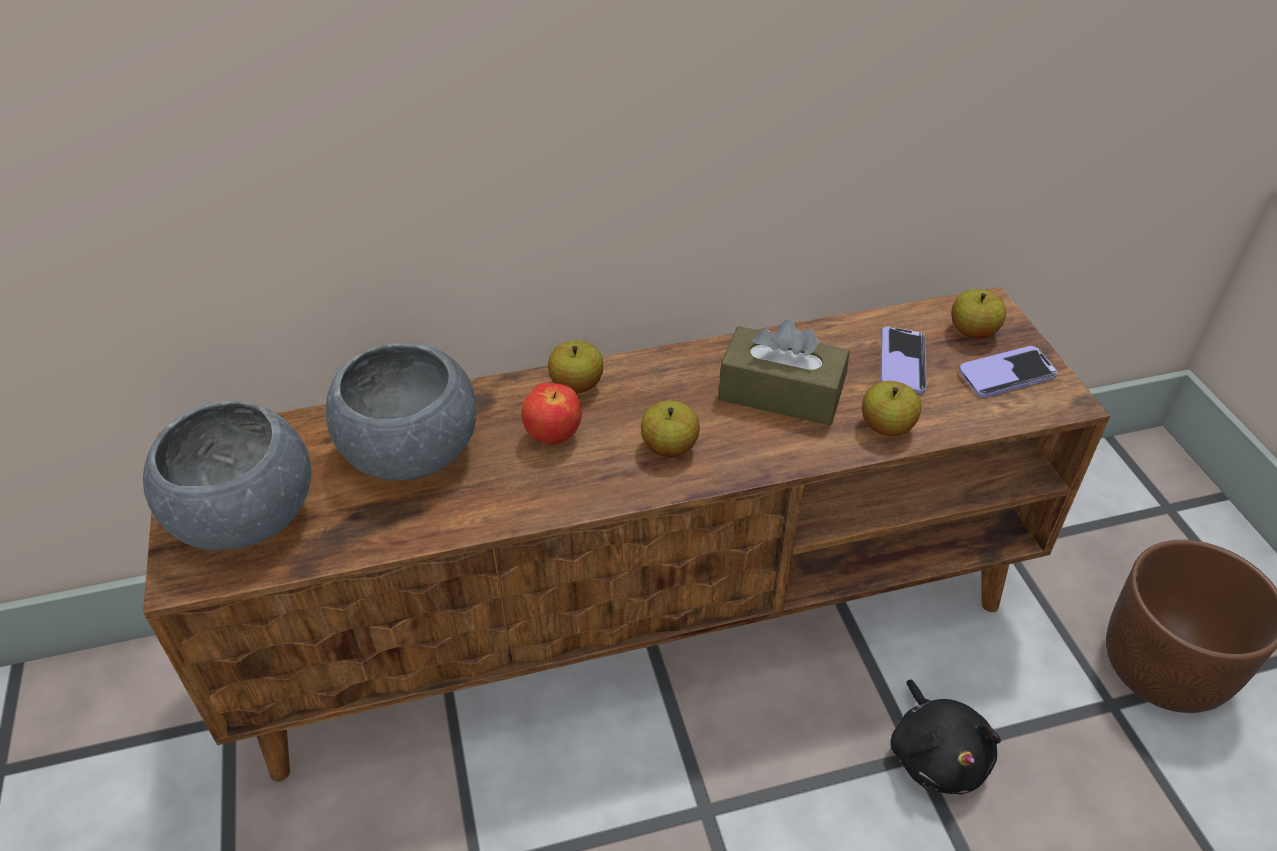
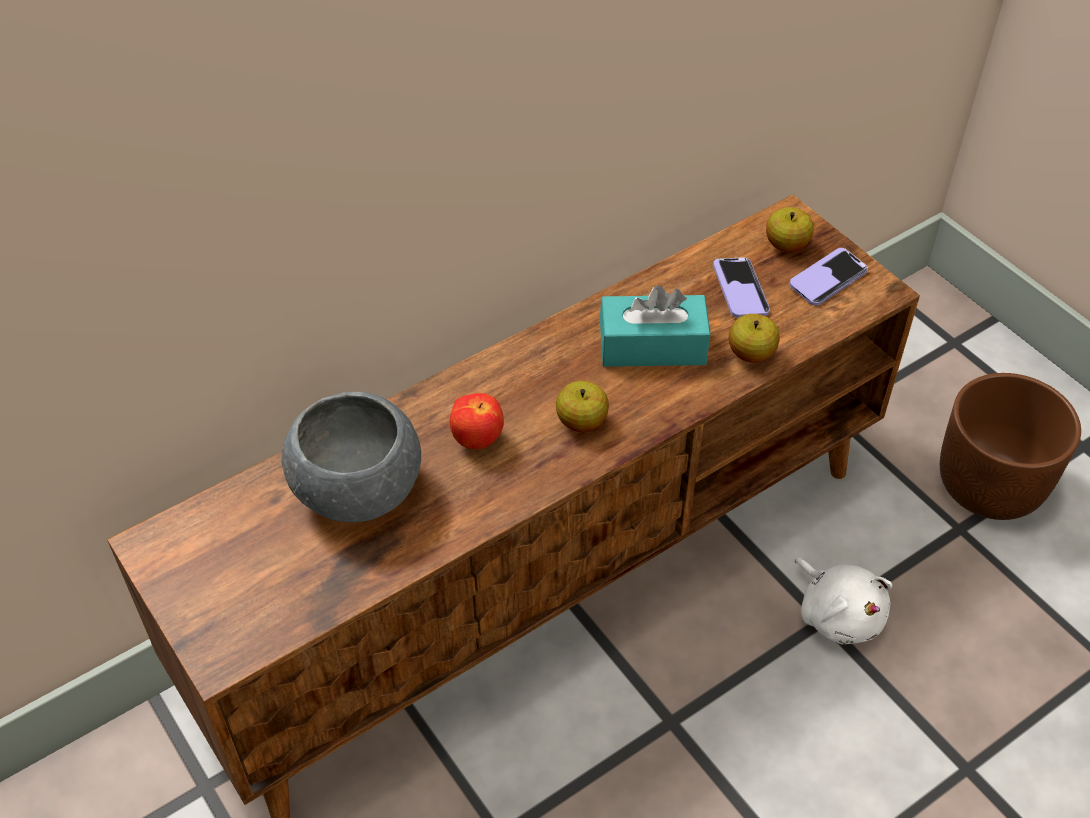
camera: 20 degrees left, 5 degrees up
grey bowl [143,401,311,550] -> none
apple [548,340,604,393] -> none
brown tissue box [719,319,850,426] -> turquoise tissue box [600,285,710,367]
black plush toy [890,680,1001,794] -> white plush toy [795,558,892,644]

